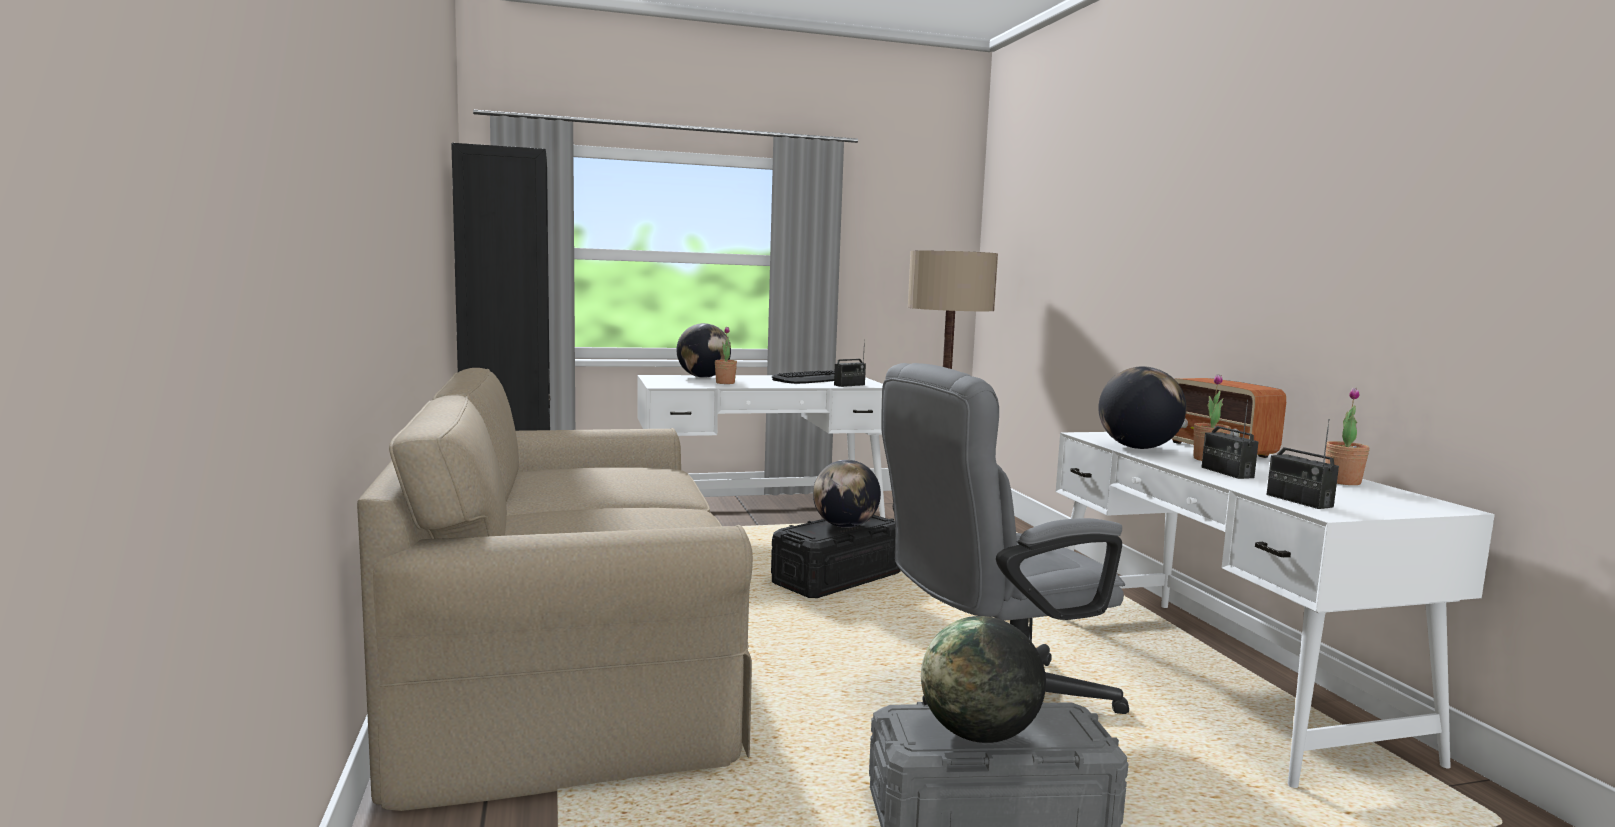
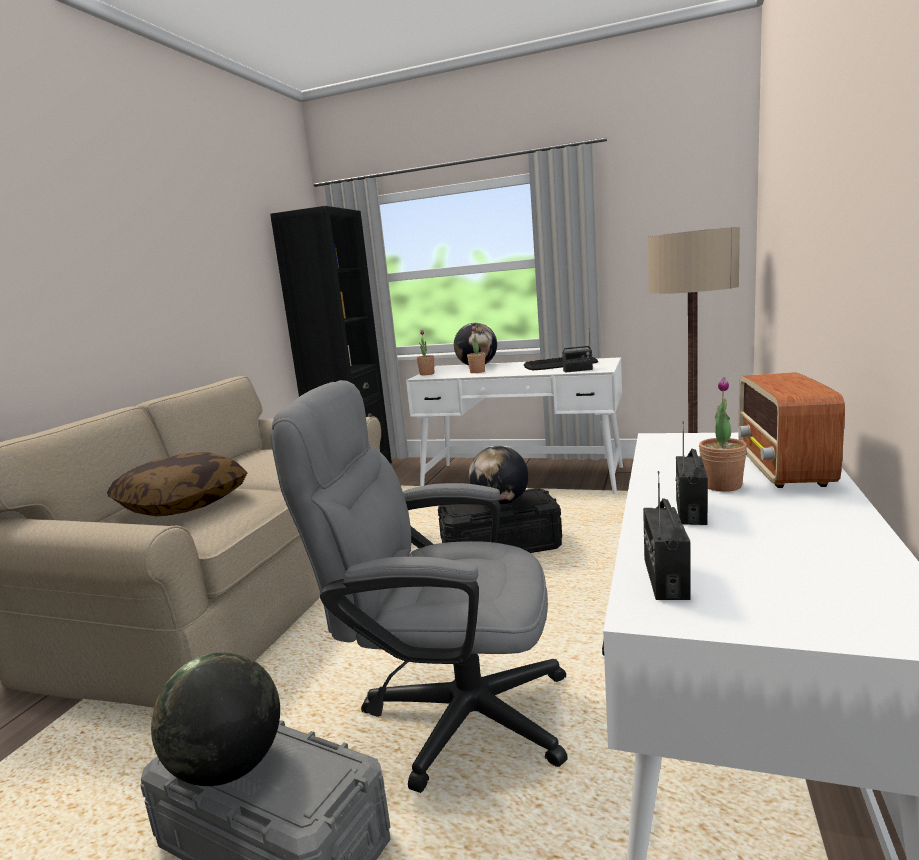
camera: 35 degrees right, 5 degrees up
globe [1098,366,1186,449] -> none
potted plant [1325,388,1370,485] -> potted plant moved to [417,330,434,375]
none -> pillow [107,452,247,516]

